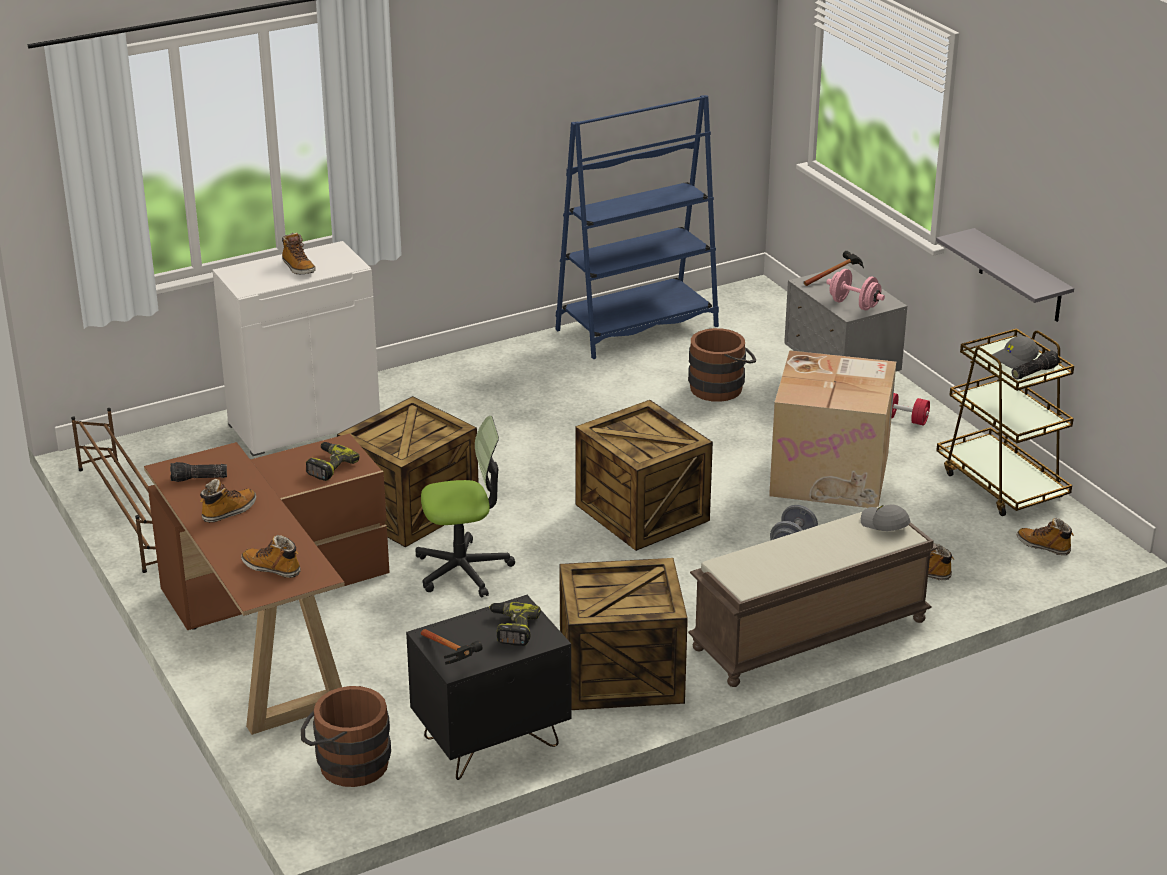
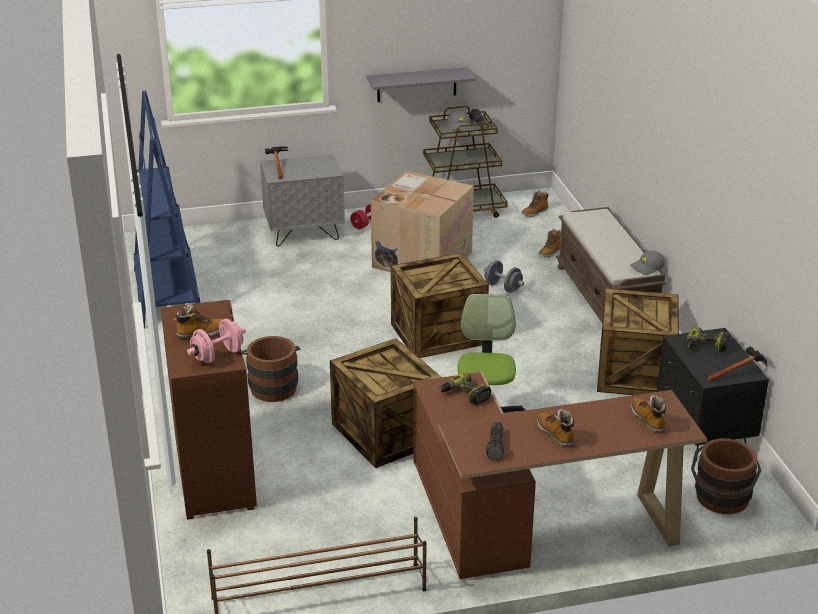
camera: 75 degrees left, 0 degrees up
white cabinet [212,241,380,456] -> brown cabinet [161,300,257,520]
boot [241,535,301,578] -> boot turned 120 degrees clockwise [631,395,666,433]
brown bucket [688,328,757,402] -> brown bucket moved to [242,336,301,402]
pink dumbbell [826,269,885,311] -> pink dumbbell moved to [187,319,246,364]
grey cap [861,505,910,531] -> grey cap moved to [630,251,665,275]

